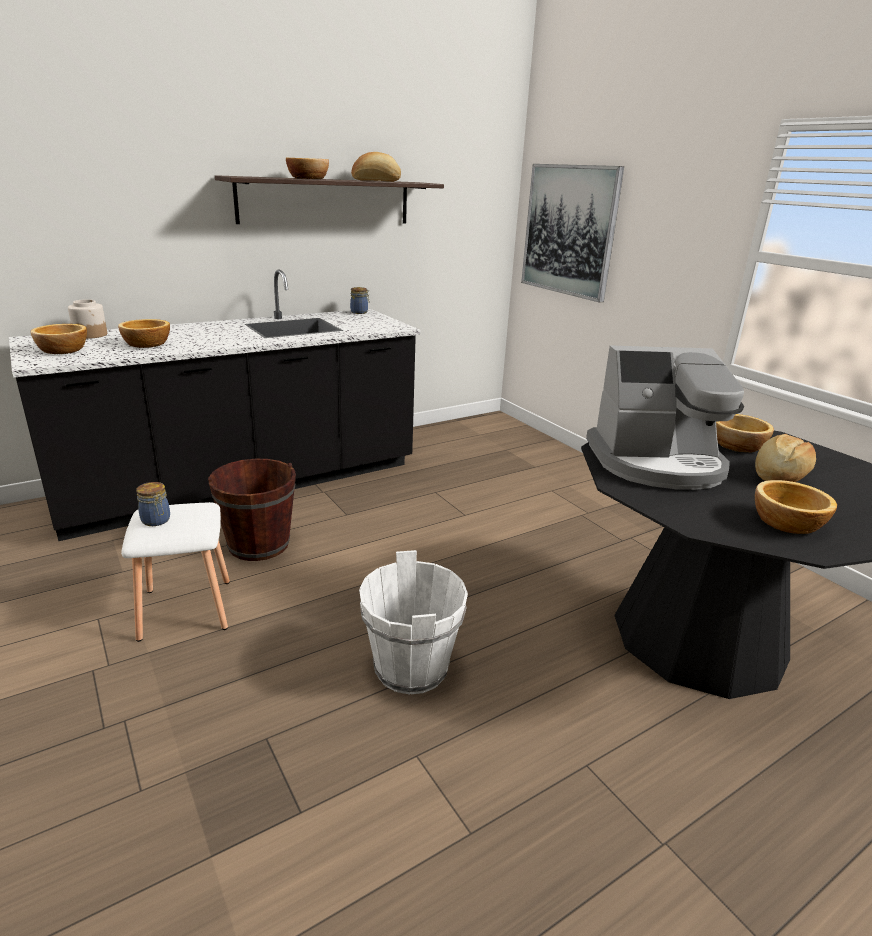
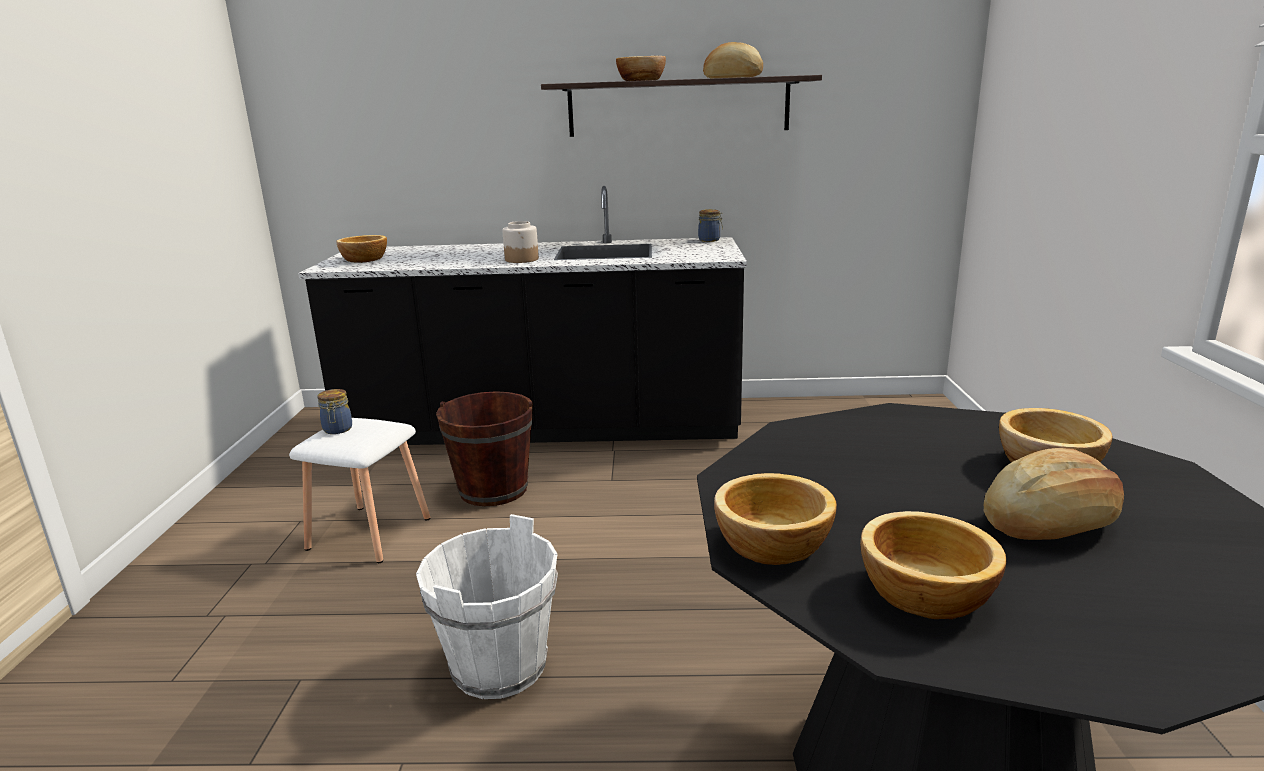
camera: 35 degrees right, 5 degrees down
jar [68,299,107,339] -> jar moved to [502,221,539,263]
bowl [118,319,170,348] -> bowl moved to [714,473,837,565]
picture [521,164,624,303] -> none
coffee machine [586,345,744,490] -> none

